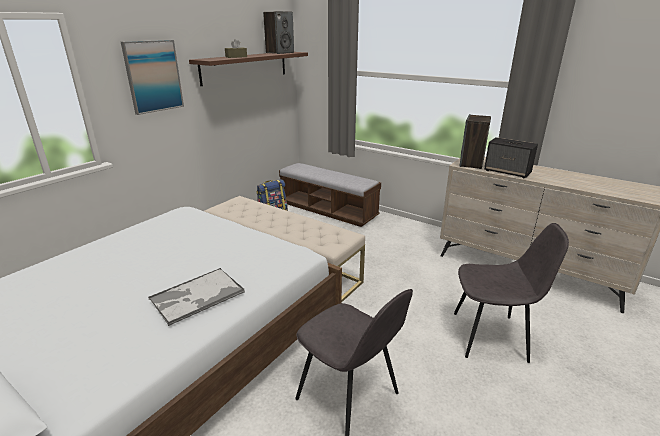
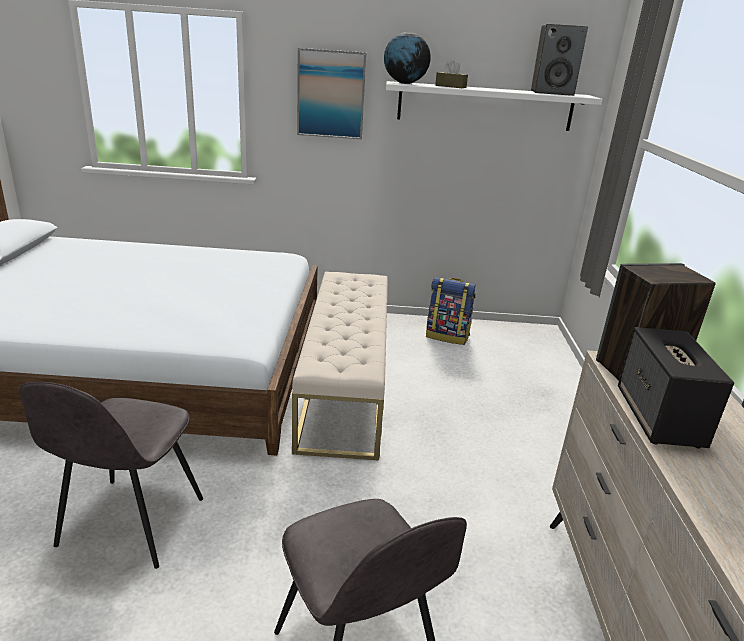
camera: 55 degrees right, 0 degrees up
tray [148,268,245,326] -> none
brown shelf [189,52,308,86] -> white shelf [386,81,603,131]
bench [279,163,381,227] -> none
none -> globe [384,32,431,84]

